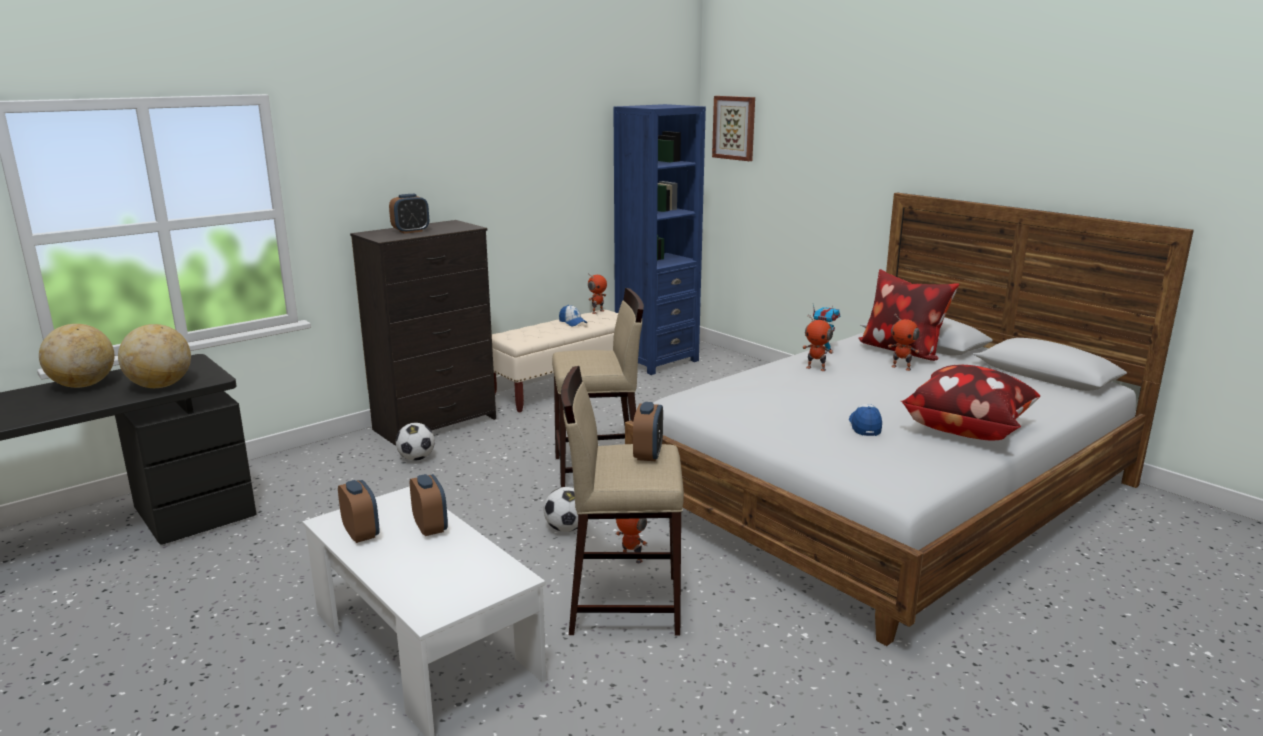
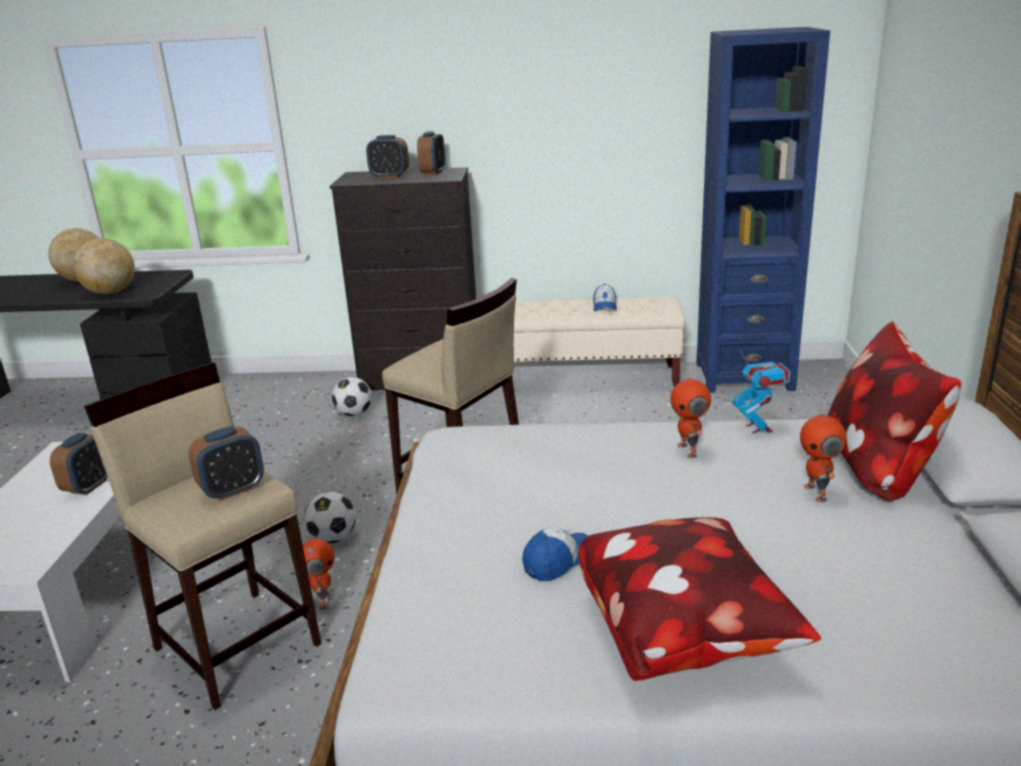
camera: 45 degrees right, 5 degrees up
alarm clock [338,480,380,543] -> alarm clock moved to [417,131,445,175]
toy robot [588,273,607,314] -> none
picture [712,96,755,161] -> none

